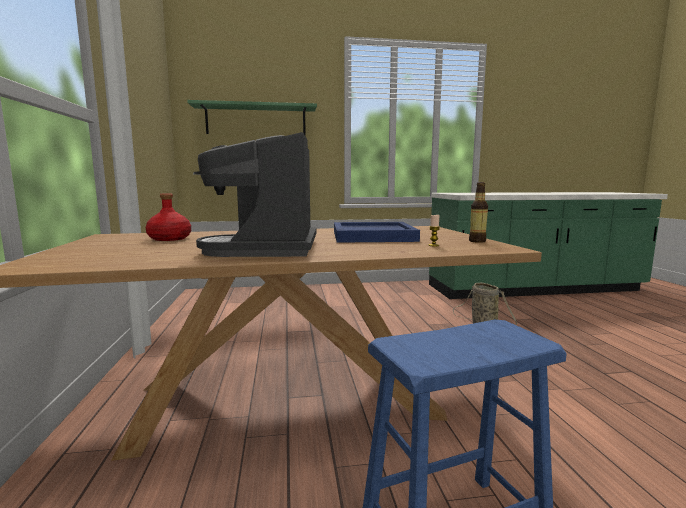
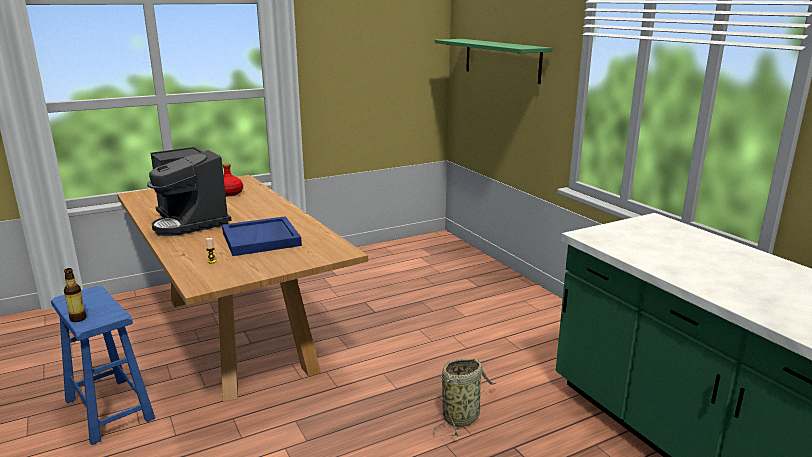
camera: 70 degrees right, 10 degrees up
coffee machine [193,132,317,257] -> coffee machine turned 105 degrees counterclockwise [147,147,232,236]
bottle [469,182,488,243] -> bottle moved to [64,268,86,322]

